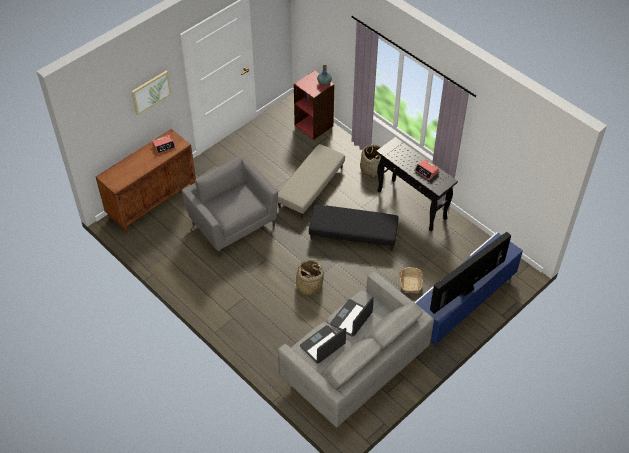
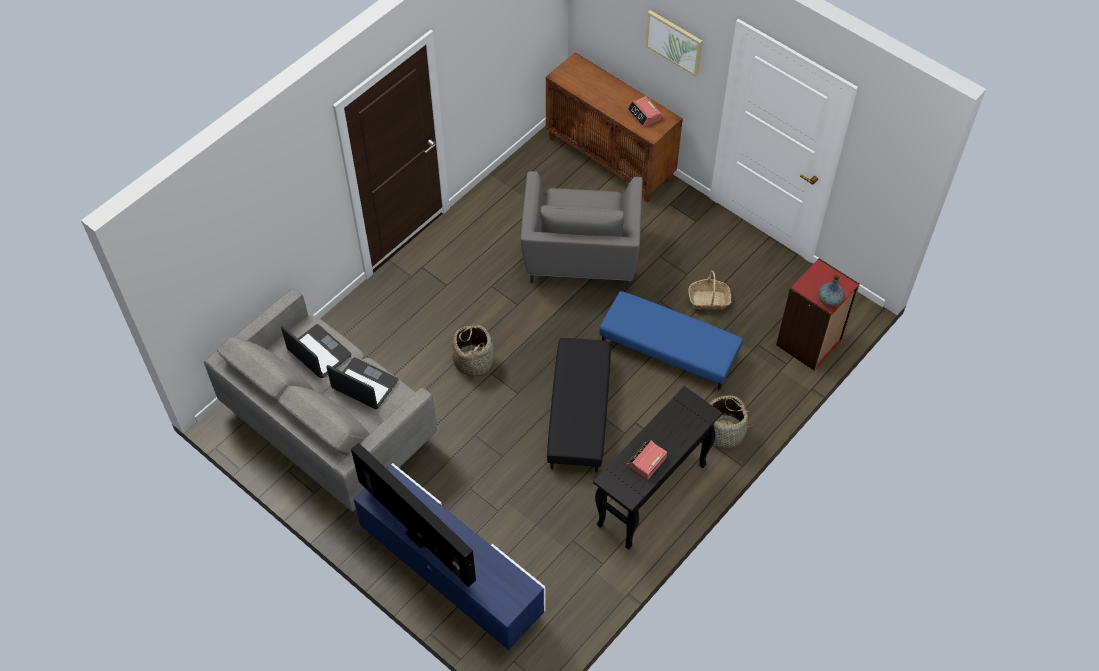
camera: 85 degrees right, 5 degrees up
grey armchair [182,156,278,257] -> grey armchair turned 135 degrees clockwise [521,171,643,289]
beige ottoman [278,144,345,219] -> blue ottoman [599,291,743,390]
basket [399,267,423,293] -> basket moved to [688,270,731,309]

